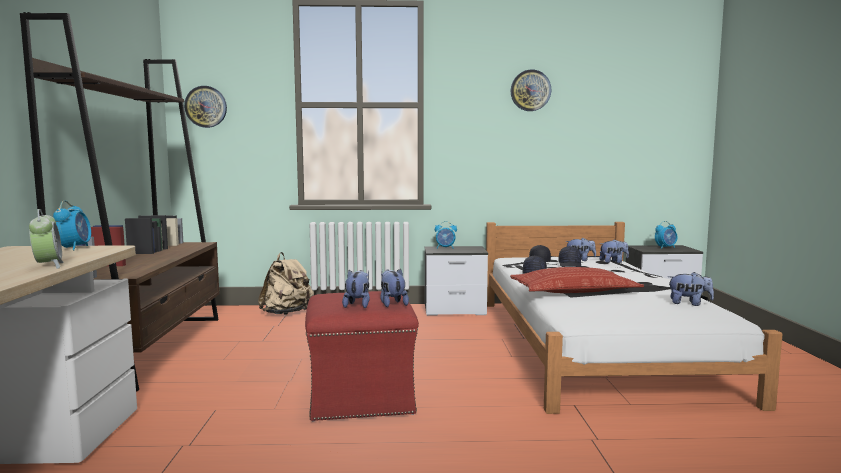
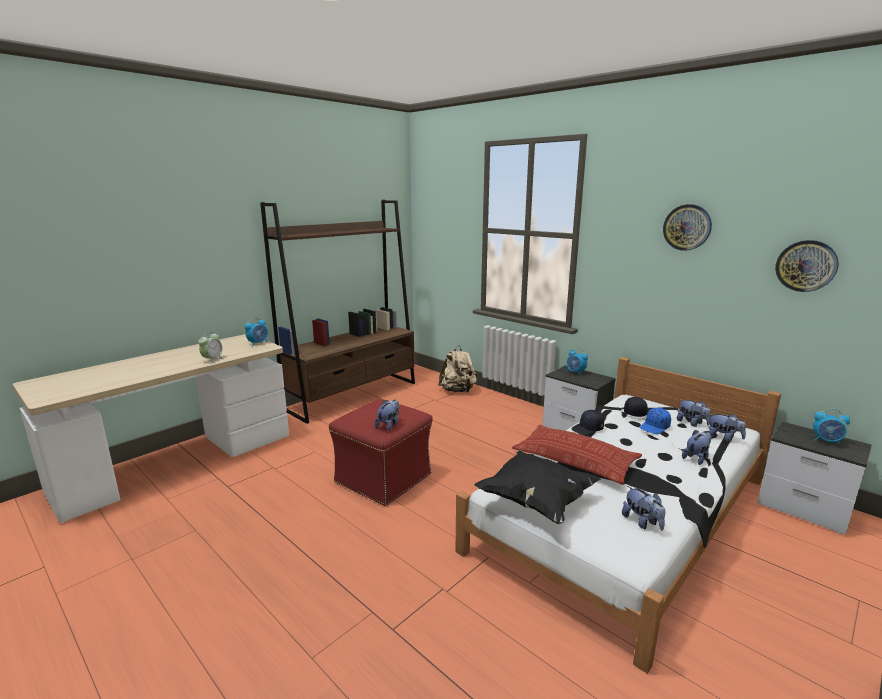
camera: 45 degrees right, 10 degrees up
wall clock [184,86,227,128] -> wall clock moved to [775,240,839,292]
plush toy [342,270,370,308] -> plush toy moved to [682,430,712,465]
black cap [559,246,581,267] -> blue cap [640,408,671,434]
none -> black pillow [474,450,600,524]

